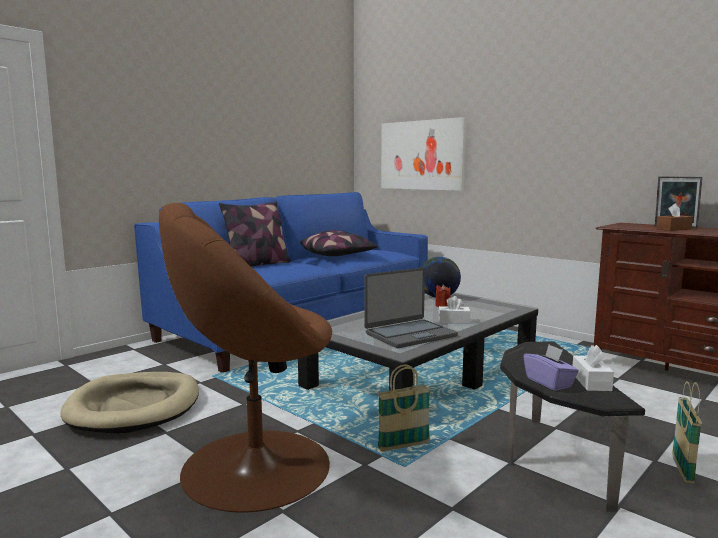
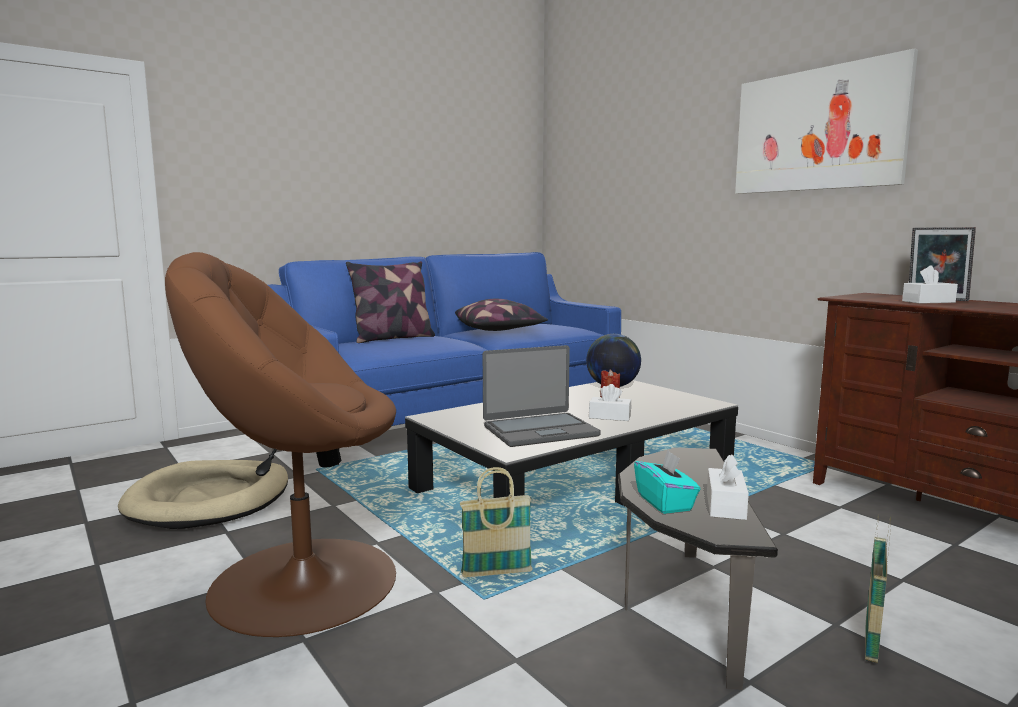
camera: 10 degrees right, 0 degrees up
picture [381,117,466,191] -> picture moved to [735,48,918,194]
purple tissue box [523,344,579,391] -> turquoise tissue box [634,450,700,514]
brown tissue box [656,204,693,231] -> white tissue box [902,265,958,304]

